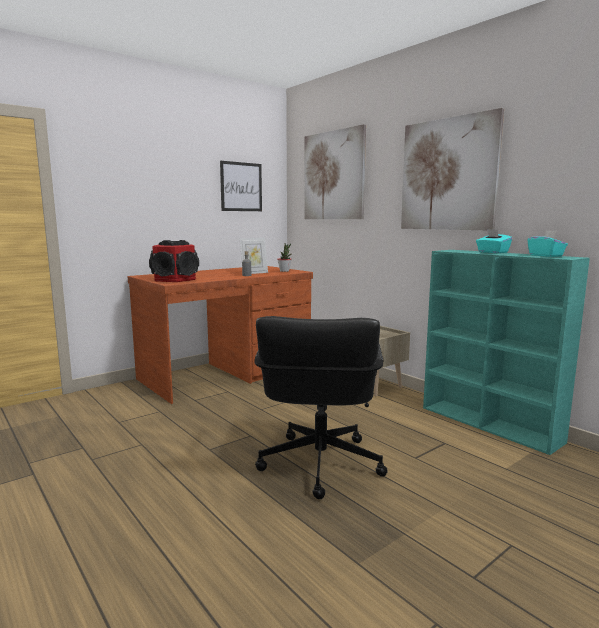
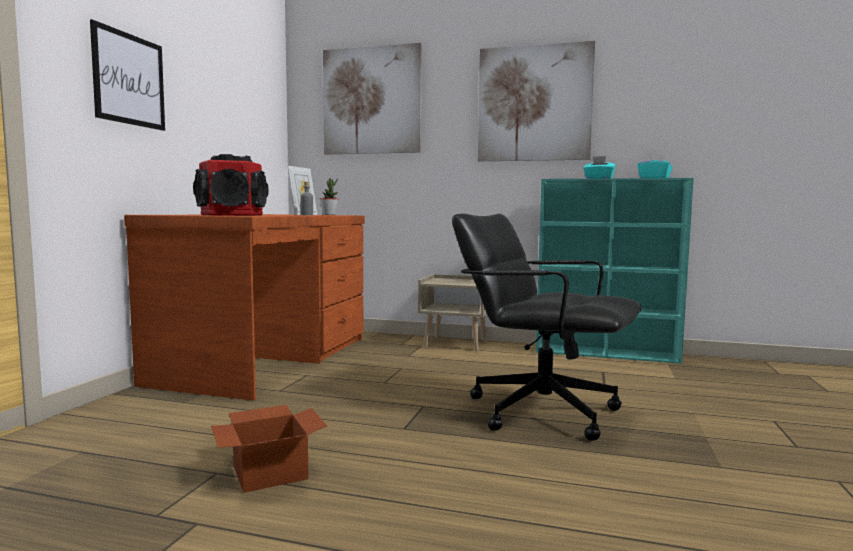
camera: 35 degrees left, 5 degrees down
picture [220,161,262,211] -> picture moved to [90,19,165,131]
black office chair [254,316,387,499] -> black office chair turned 150 degrees clockwise [452,213,642,441]
none -> cardboard box [211,405,327,493]

